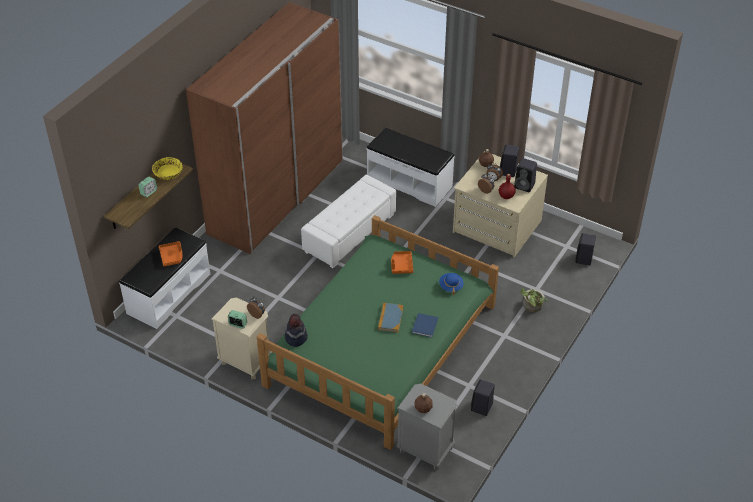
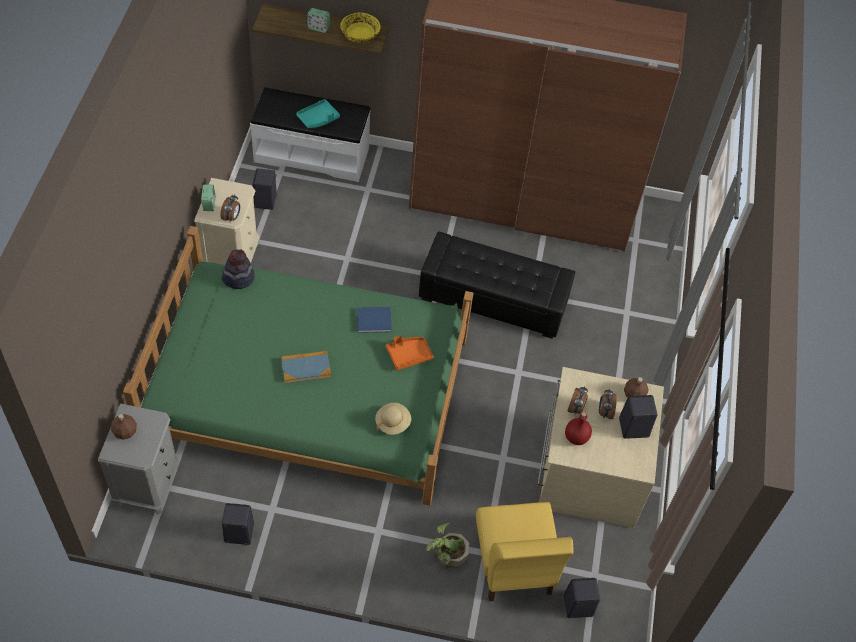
camera: 65 degrees right, 10 degrees up
orange tray [159,241,183,266] -> turquoise tray [296,99,340,128]
white ottoman [301,175,396,268] -> black ottoman [419,231,575,339]
white bench [367,128,454,207] -> none
blue book [412,313,438,338] -> blue book moved to [357,307,392,333]
blue hat [439,273,464,295] -> beige hat [375,403,411,435]
black speaker [514,158,537,192] -> black speaker moved to [252,168,277,210]
none -> yellow chair [476,502,574,601]

